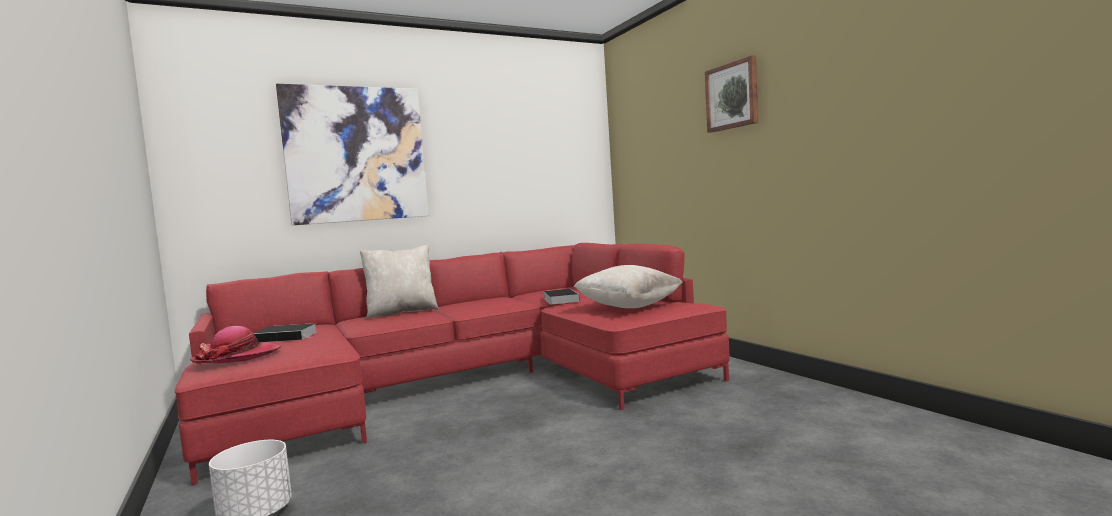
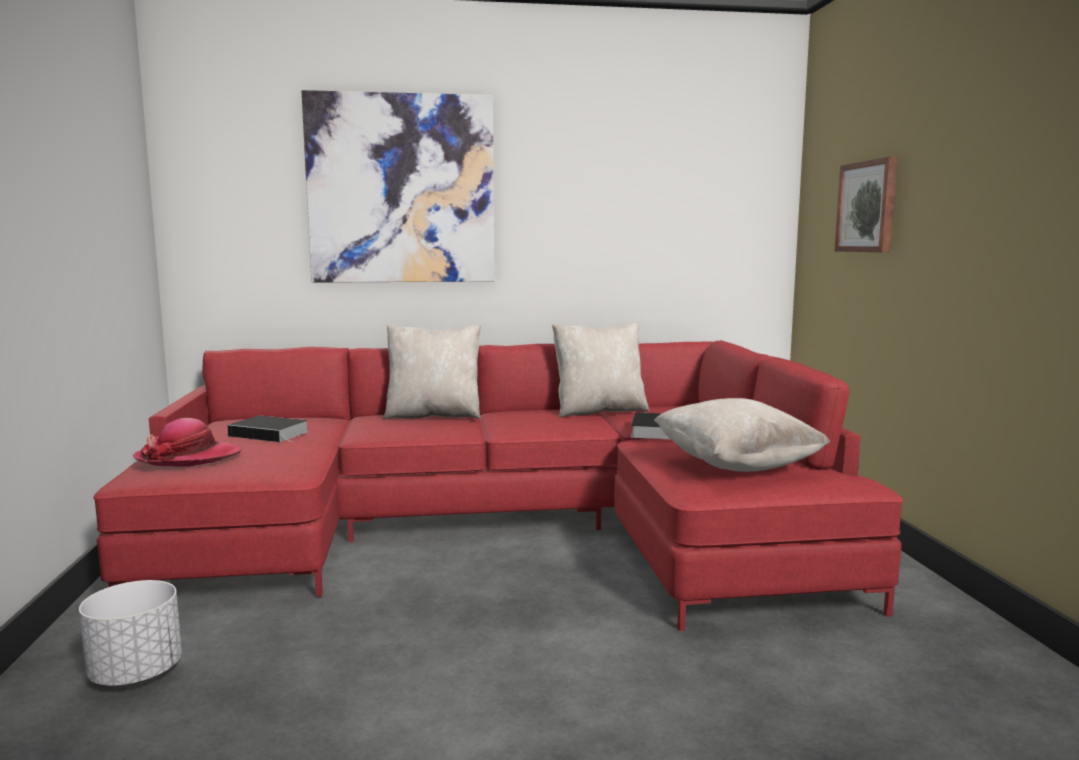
camera: 20 degrees right, 5 degrees up
picture [705,55,758,133] -> picture moved to [835,156,898,252]
none -> beige pillow [552,322,649,417]

